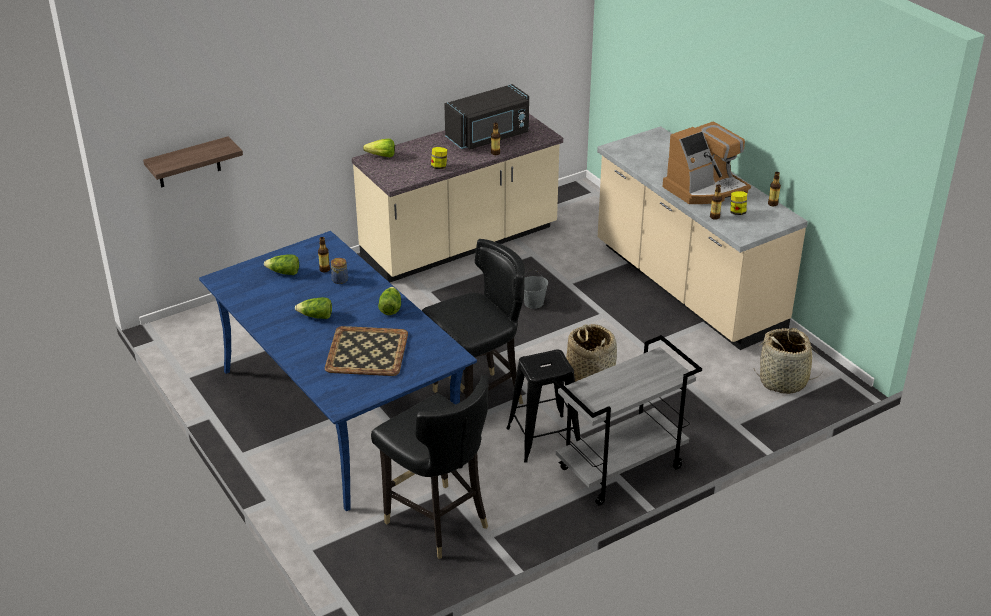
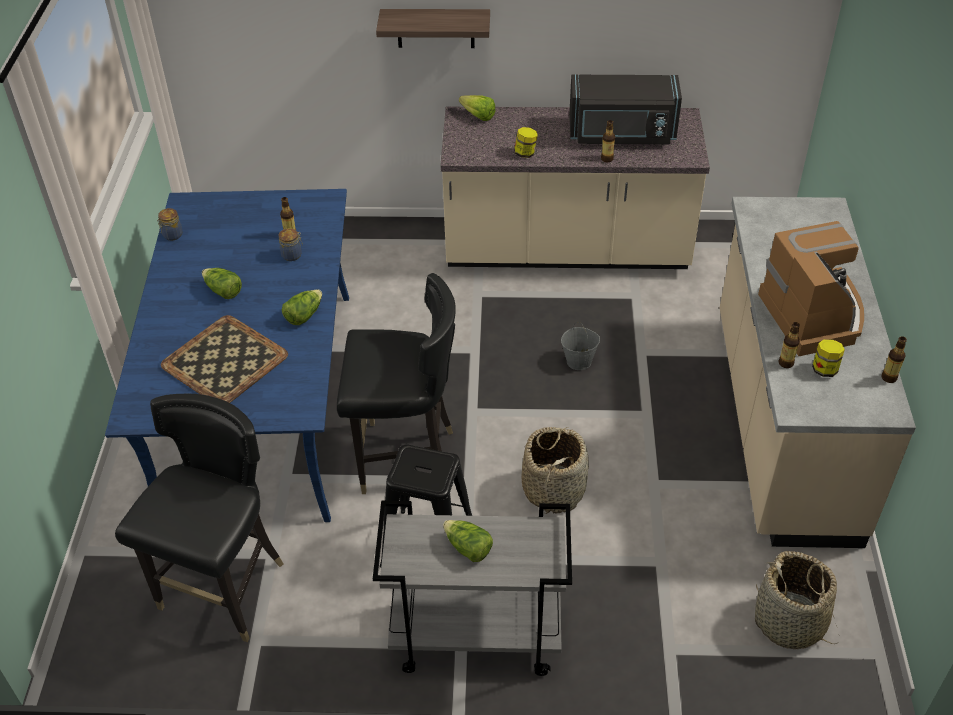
camera: 35 degrees right, 10 degrees up
shelf [143,136,243,187] -> shelf moved to [376,9,490,48]
lettuce [264,254,299,275] -> lettuce moved to [443,520,493,562]
black chair [371,375,489,559] -> black chair turned 150 degrees counterclockwise [115,394,284,642]
coffee machine [662,121,751,204] -> coffee machine turned 105 degrees counterclockwise [758,221,864,356]
none -> jar [157,208,183,241]

